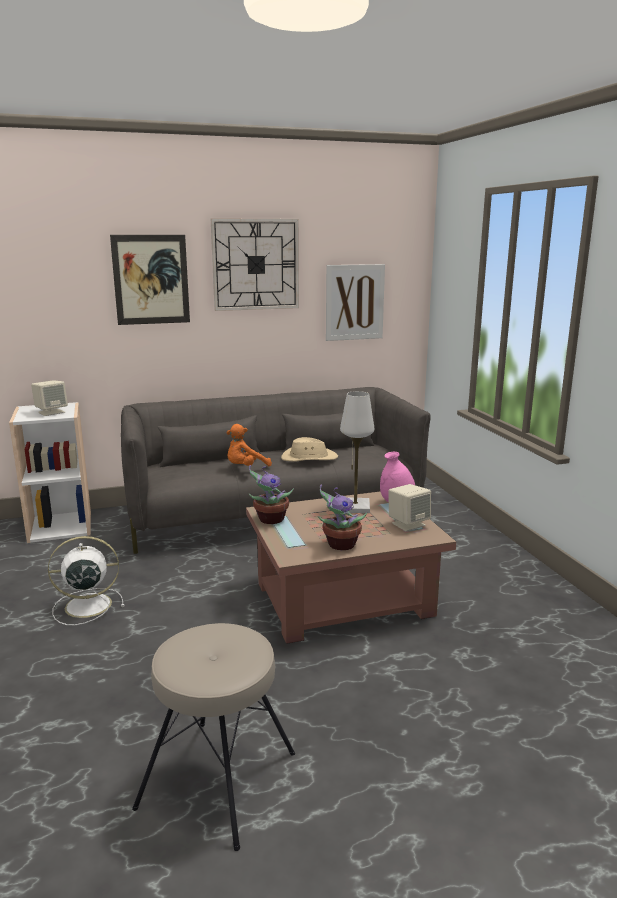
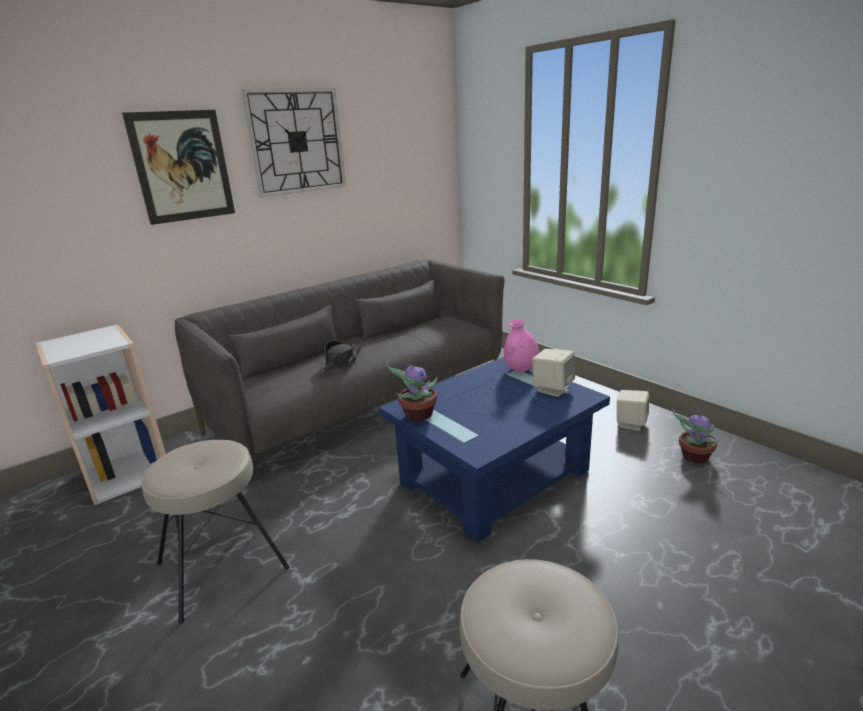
camera: 20 degrees left, 5 degrees up
beige speaker [31,380,68,416] -> beige speaker moved to [617,390,649,431]
white fan [48,536,124,625] -> beige stool [141,440,290,624]
orange plush toy [227,424,272,466] -> black hat [317,341,362,373]
brown coffee table [246,491,456,644] -> blue coffee table [379,357,610,543]
beige hat [281,437,338,462] -> none
potted plant [318,485,367,550] -> potted plant moved to [673,409,721,463]
picture [326,264,385,341] -> none
white table lamp [340,391,374,513] -> none

